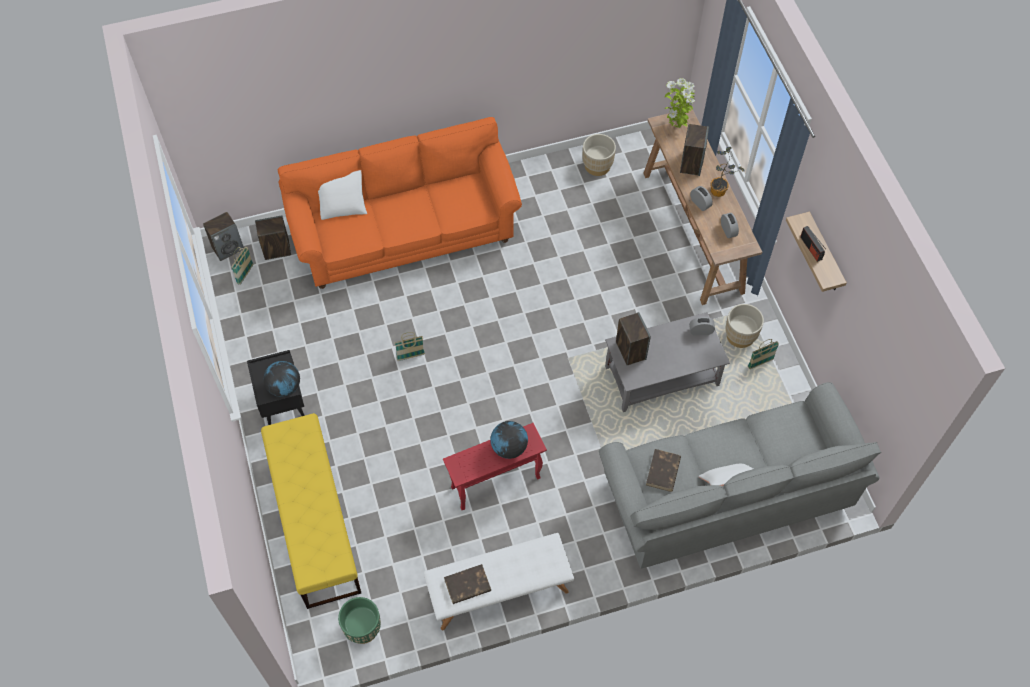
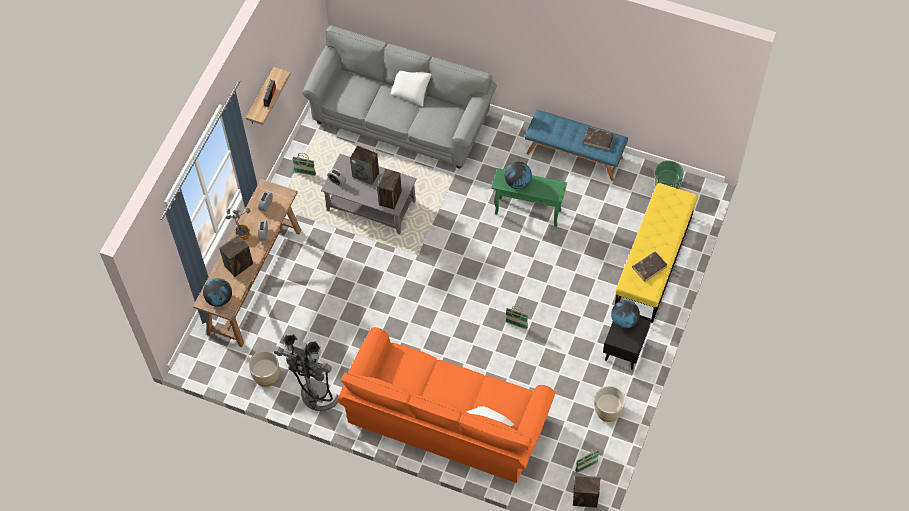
camera: 140 degrees left, 0 degrees up
speaker [255,216,291,260] -> speaker moved to [350,146,379,185]
white bench [424,533,574,630] -> blue bench [525,110,628,181]
red side table [443,423,547,510] -> green side table [491,168,567,227]
brown book [646,449,681,492] -> brown book moved to [632,252,667,282]
potted plant [665,78,695,128] -> globe [203,278,232,307]
beige planter [725,304,764,348] -> beige planter moved to [594,386,625,422]
none -> grey floor lamp [274,334,339,411]

